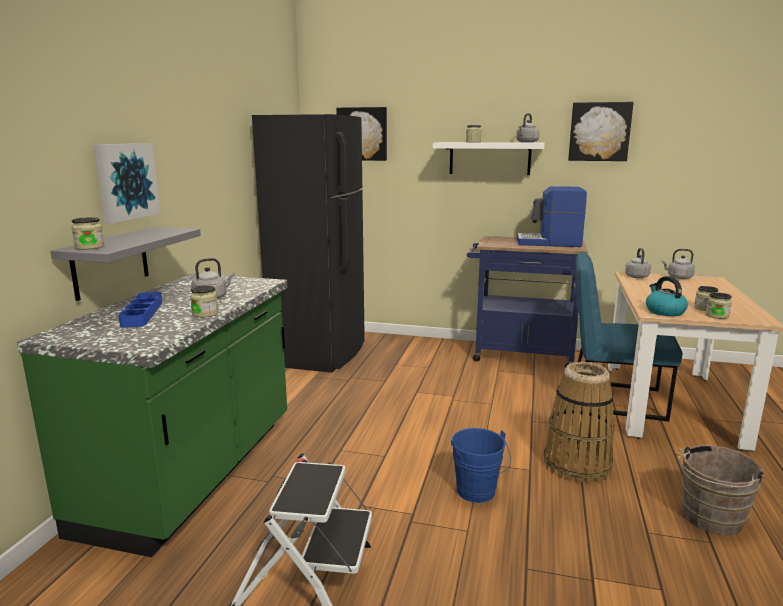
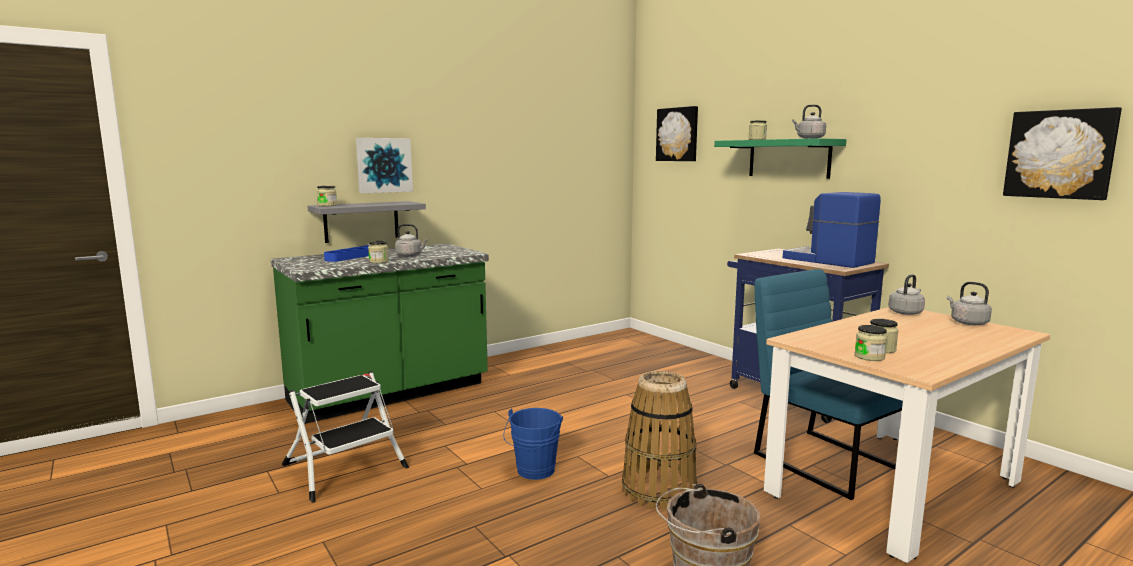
camera: 40 degrees right, 5 degrees down
black fridge [252,114,365,373] -> none
white shelf [433,142,545,175] -> green shelf [714,138,847,179]
picture [568,102,634,161] -> picture moved to [1003,107,1122,200]
kettle [646,276,688,316] -> none

